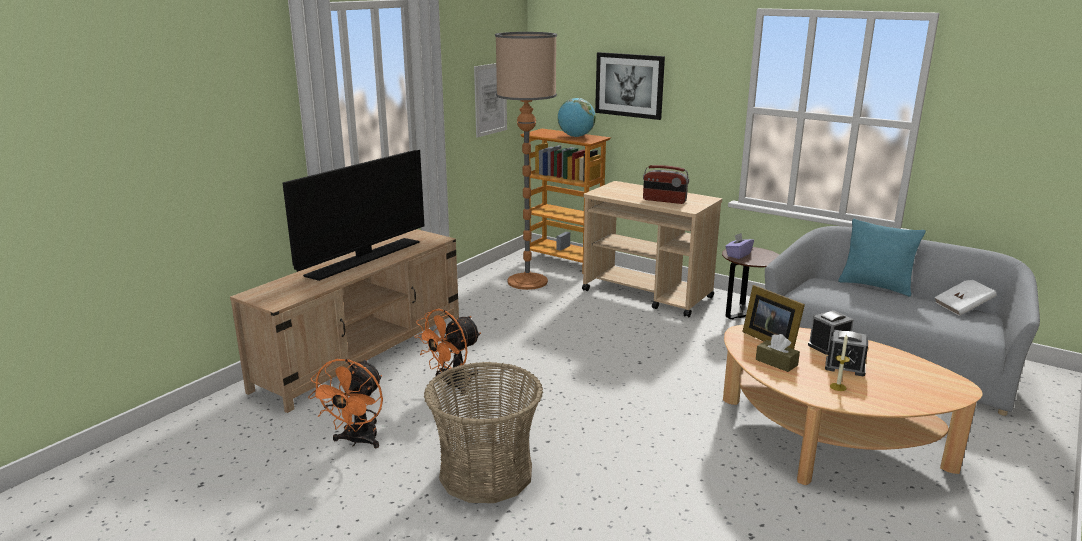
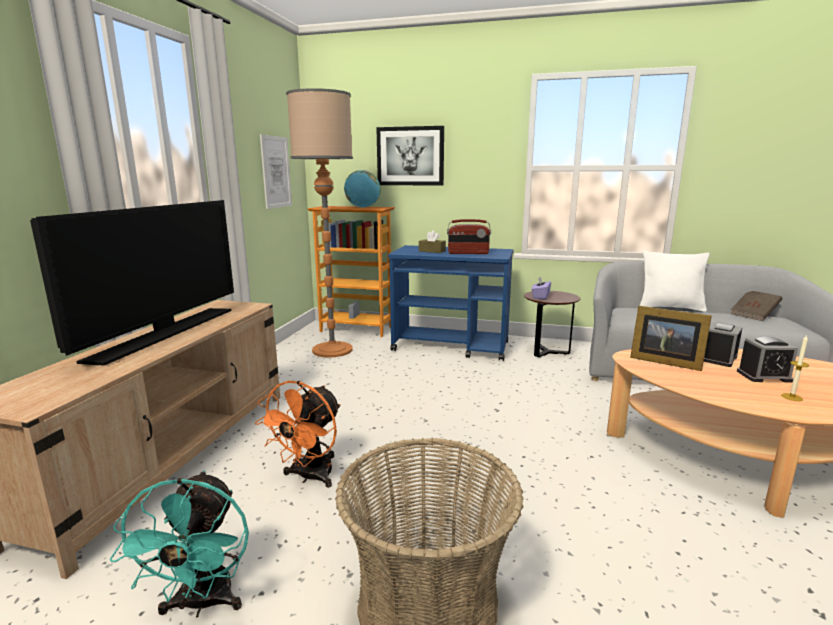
camera: 20 degrees left, 5 degrees down
orange fan [308,359,383,448] -> turquoise fan [110,471,249,617]
beige cart [582,181,722,317] -> blue cart [388,245,514,361]
brown tissue box [756,334,800,372] -> brown tissue box moved to [419,230,446,253]
turquoise pillow [838,219,926,296] -> white pillow [639,251,710,312]
white book [934,280,997,316] -> brown book [731,291,782,321]

